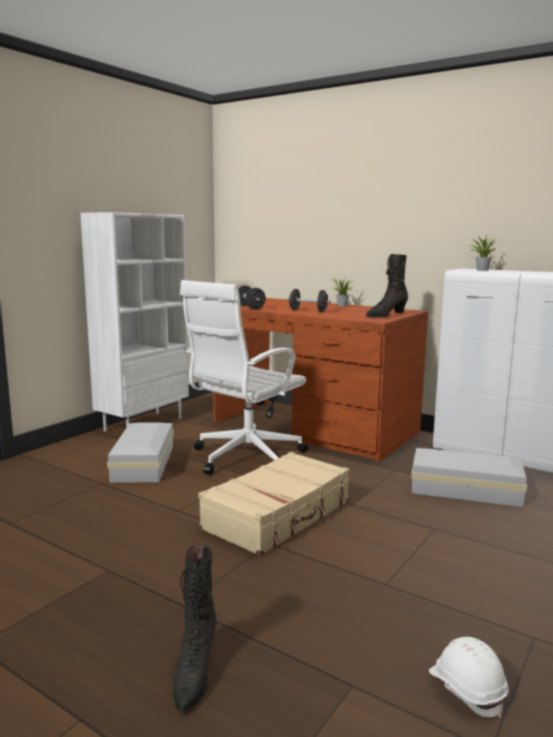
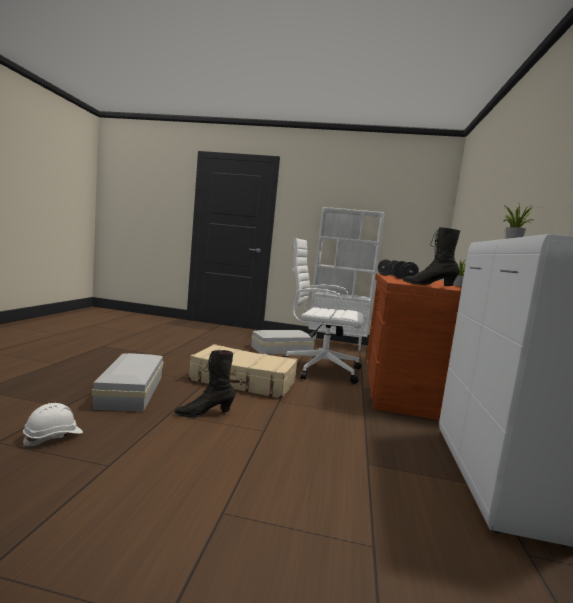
camera: 65 degrees right, 5 degrees down
black boot [173,545,216,712] -> black boot moved to [174,350,235,417]
white storage box [411,448,527,507] -> white storage box moved to [92,353,163,412]

